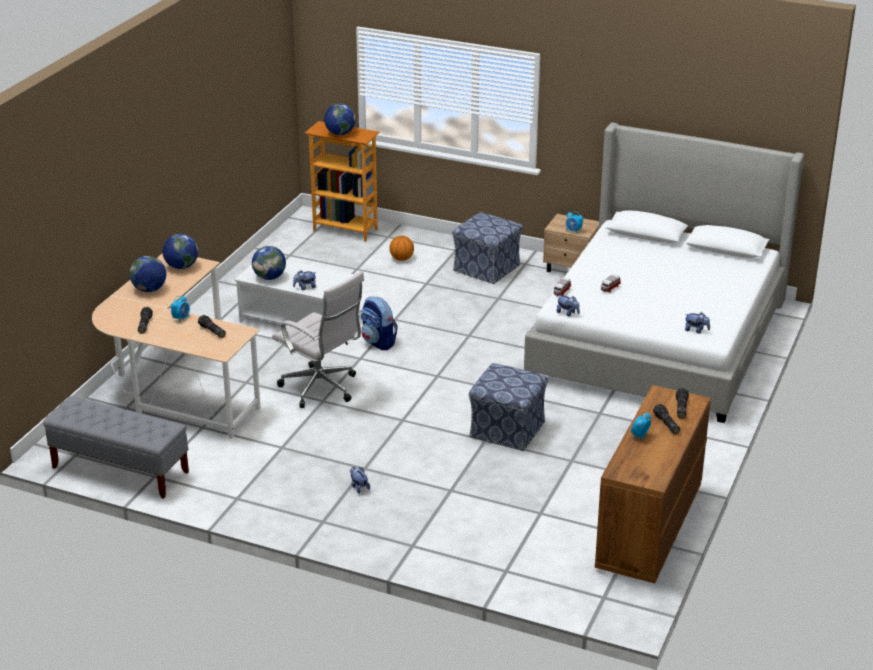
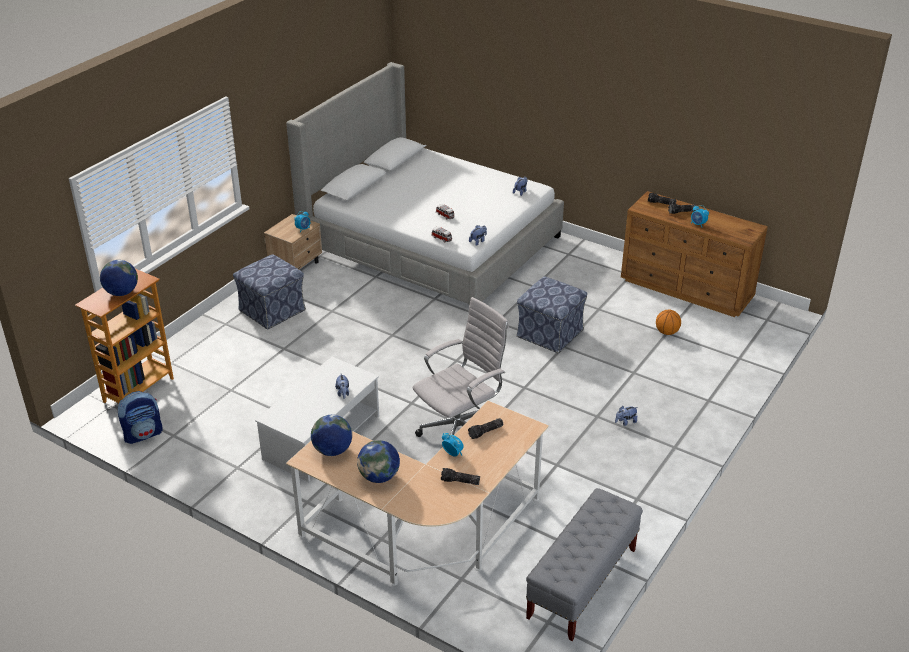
camera: 80 degrees left, 5 degrees up
globe [252,246,286,280] -> none
backpack [361,297,398,350] -> backpack moved to [118,391,163,444]
basketball [389,236,414,261] -> basketball moved to [656,309,681,335]

